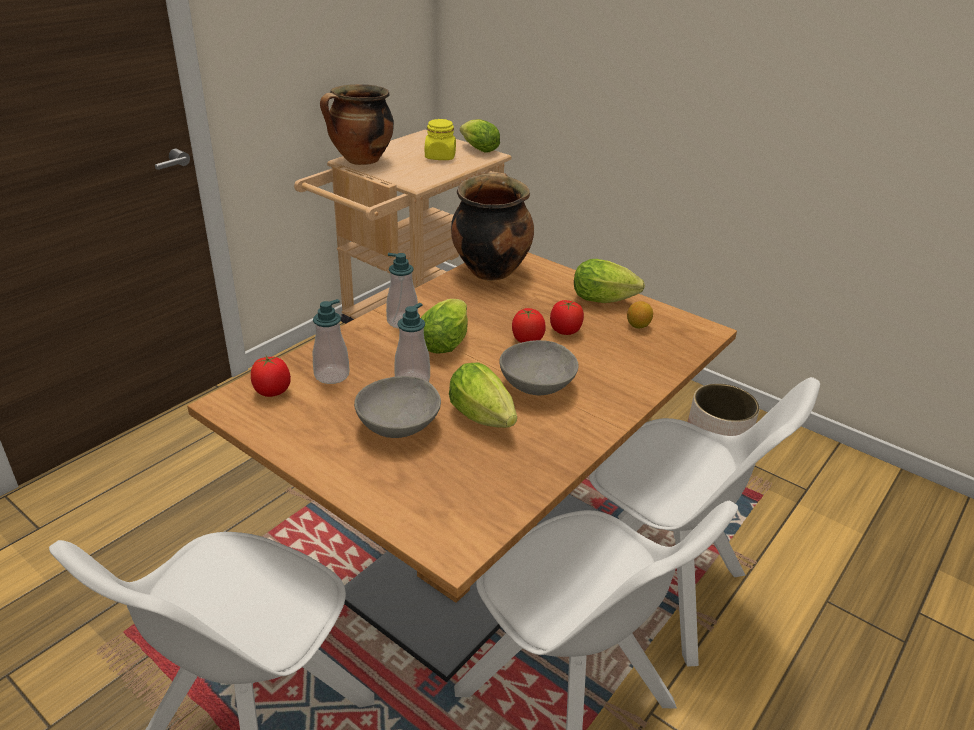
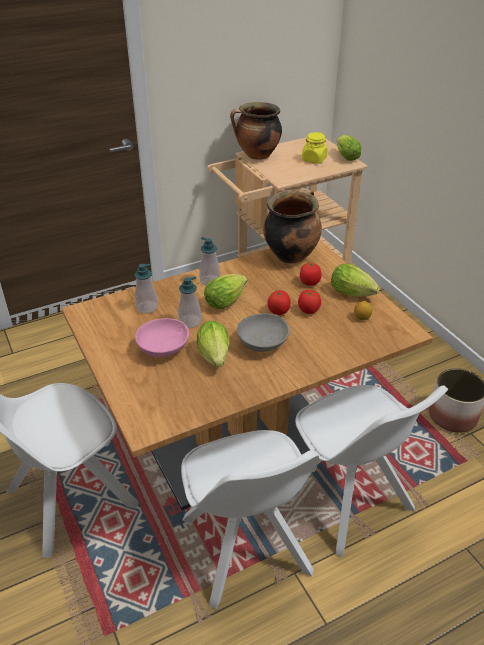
camera: 25 degrees right, 5 degrees up
tomato [251,356,291,397] -> tomato moved to [300,262,322,286]
grey bowl [354,376,441,438] -> pink bowl [135,318,189,357]

